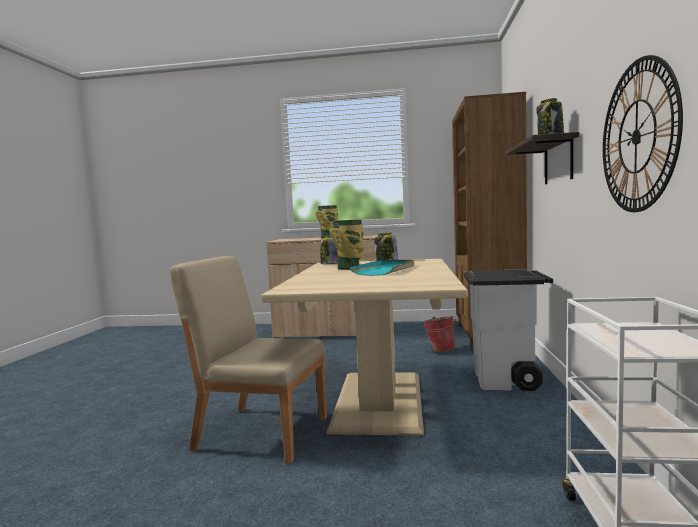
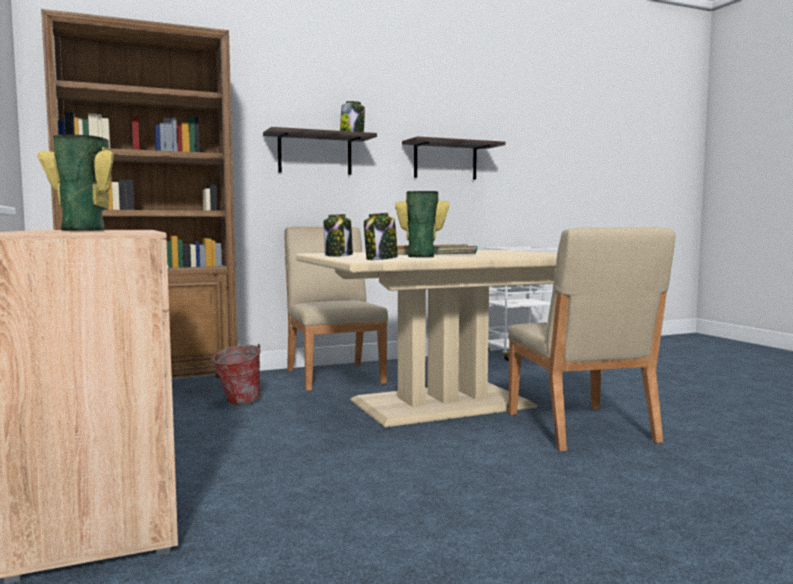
camera: 120 degrees left, 0 degrees up
white trash can [464,269,553,391] -> beige chair [284,226,388,391]
wall clock [603,55,683,212] -> shelf [402,136,505,180]

